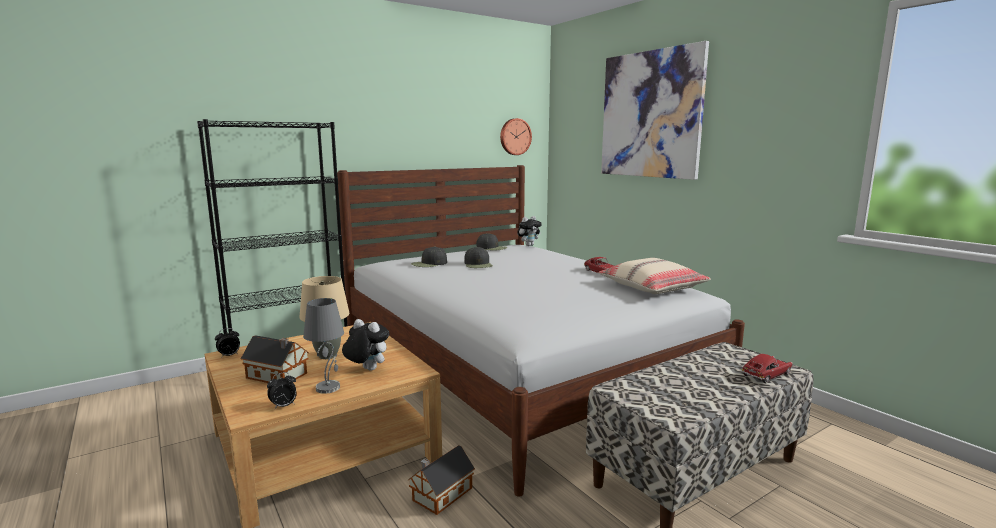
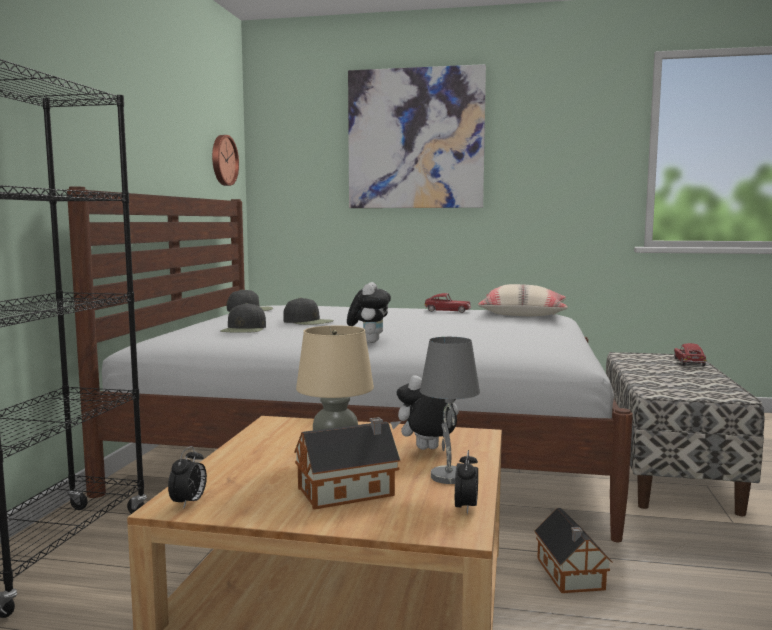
camera: 45 degrees left, 5 degrees down
plush toy [517,216,542,246] -> plush toy moved to [347,282,391,343]

